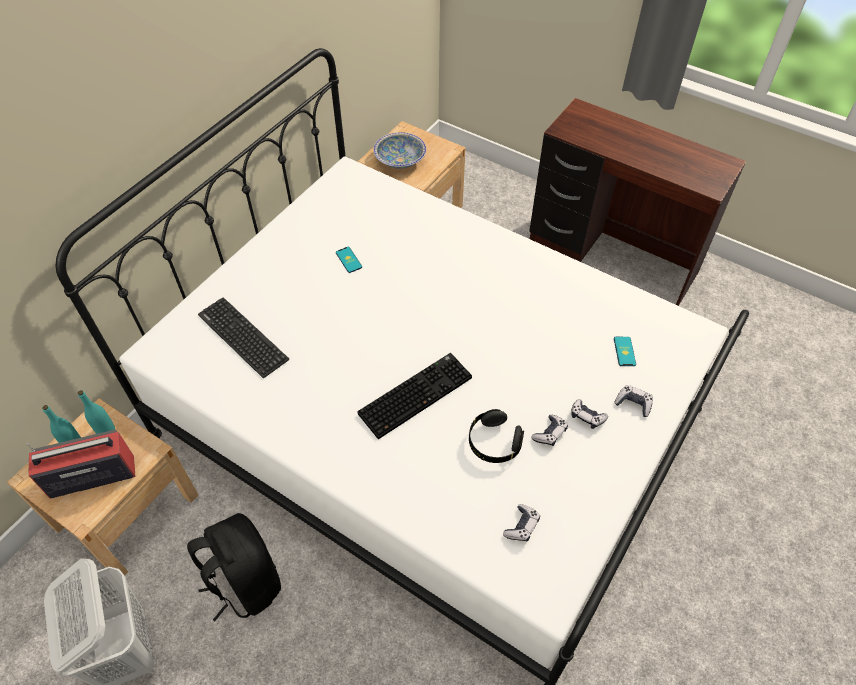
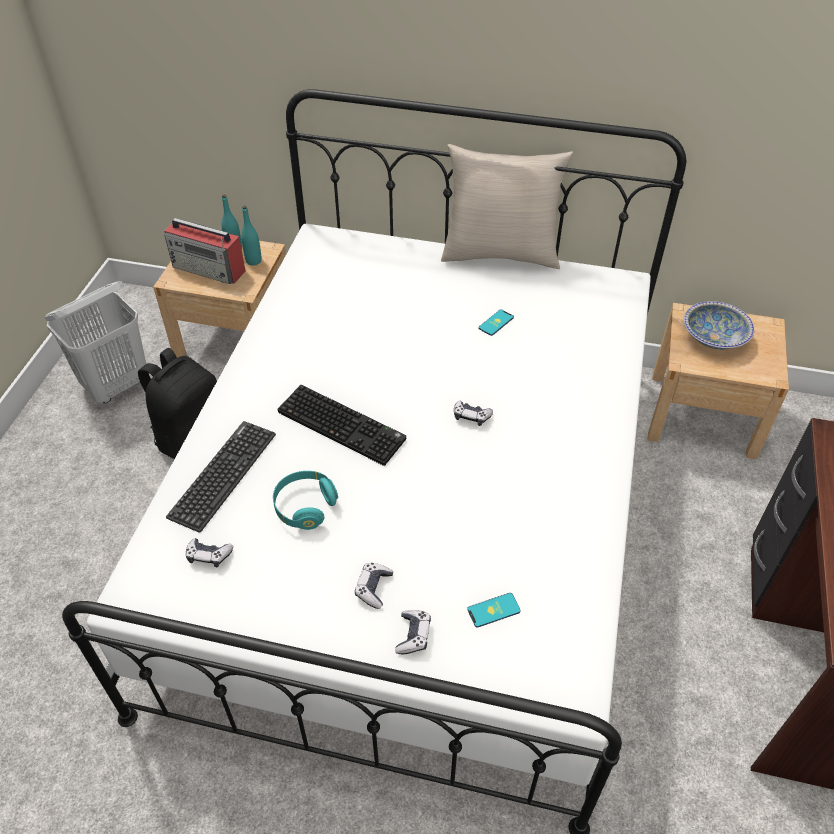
camera: 70 degrees right, 5 degrees down
radio [27,429,135,498] -> radio turned 150 degrees clockwise [164,218,245,284]
keyboard [198,298,289,378] -> keyboard moved to [166,421,276,533]
black headphones [469,409,524,463] -> turquoise headphones [273,471,338,530]
game controller [531,414,568,446] -> game controller moved to [454,401,493,426]
none -> beige pillow [441,144,573,269]

